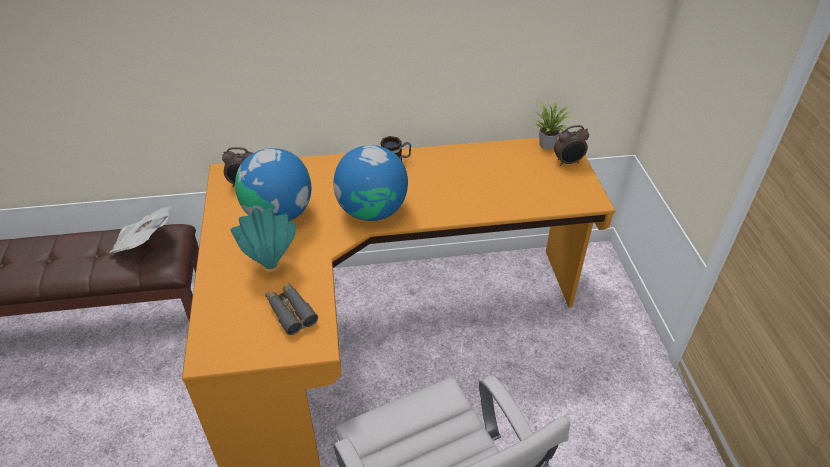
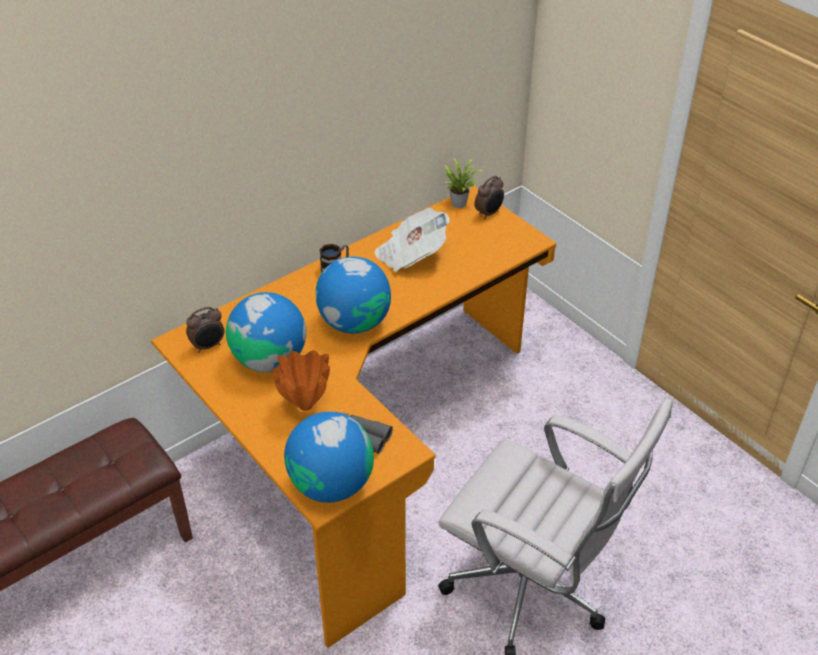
camera: 30 degrees left, 0 degrees up
newspaper [110,206,171,253] -> newspaper moved to [374,208,450,272]
turquoise vase [230,208,296,269] -> orange vase [272,350,330,411]
none -> globe [284,412,374,503]

